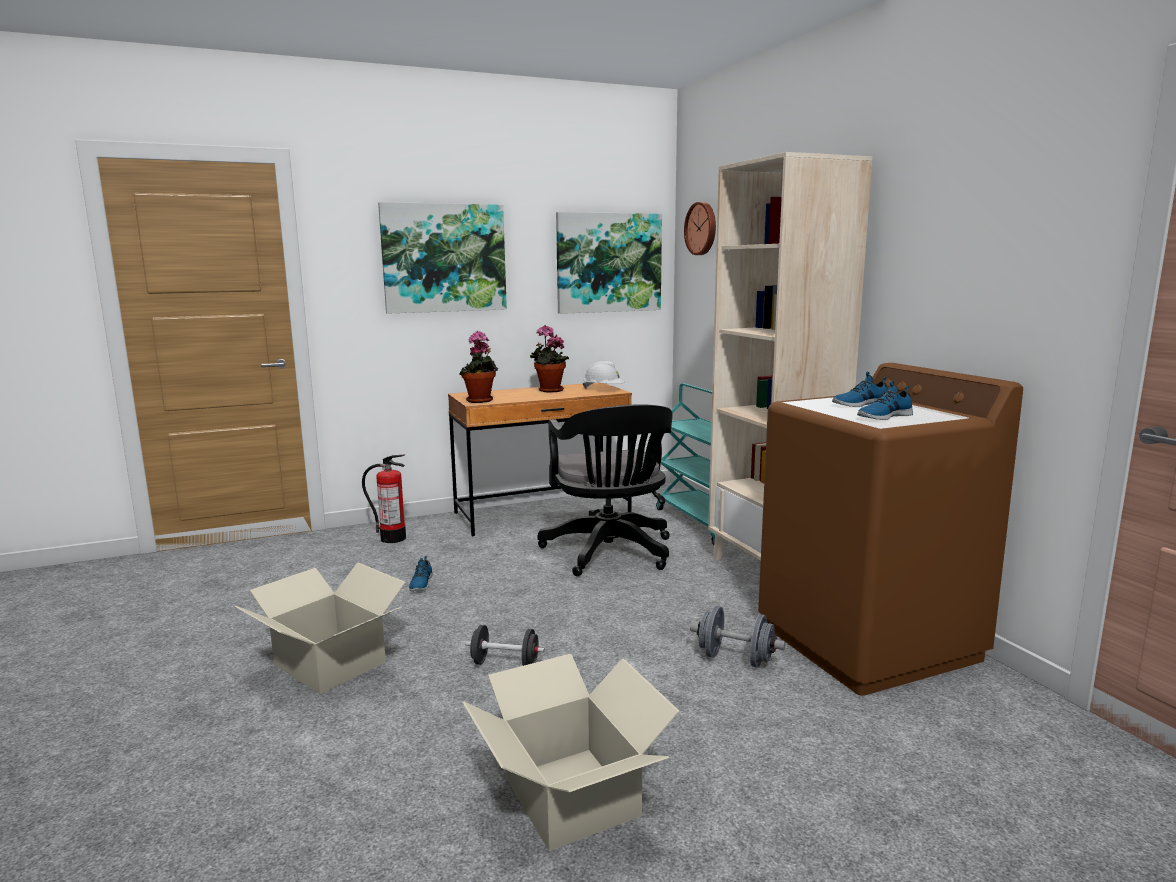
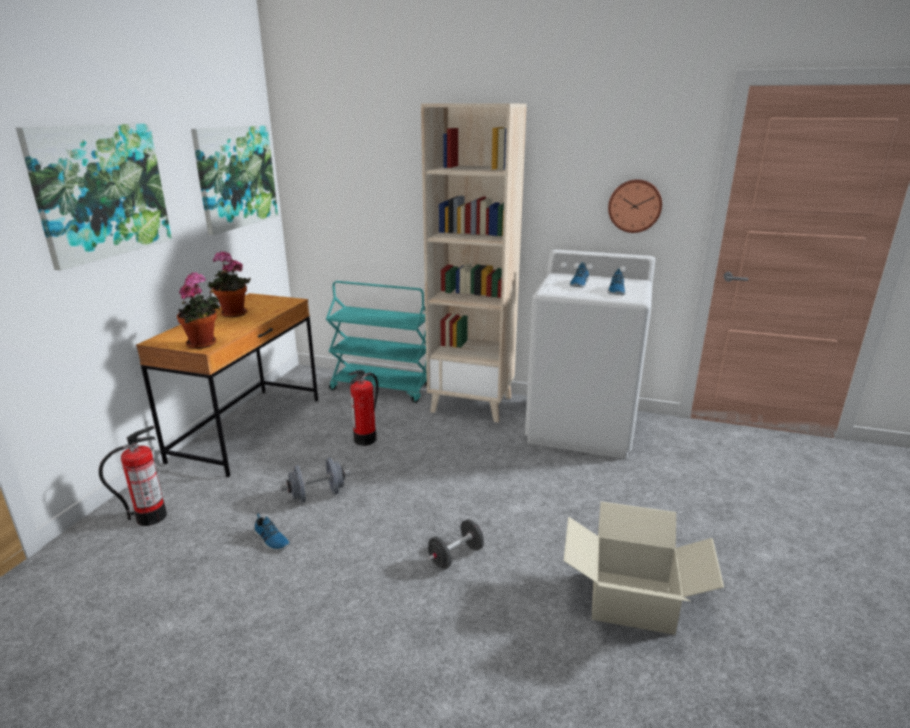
camera: 50 degrees left, 10 degrees up
cardboard box [235,563,406,694] -> none
black office chair [538,404,673,576] -> fire extinguisher [349,370,379,446]
white hard hat [583,361,625,389] -> none
wall clock [684,202,716,255] -> wall clock moved to [608,179,662,233]
grey dumbbell [690,606,785,668] -> grey dumbbell moved to [280,458,350,503]
brown washing machine [758,363,1023,696] -> white washing machine [525,250,655,459]

